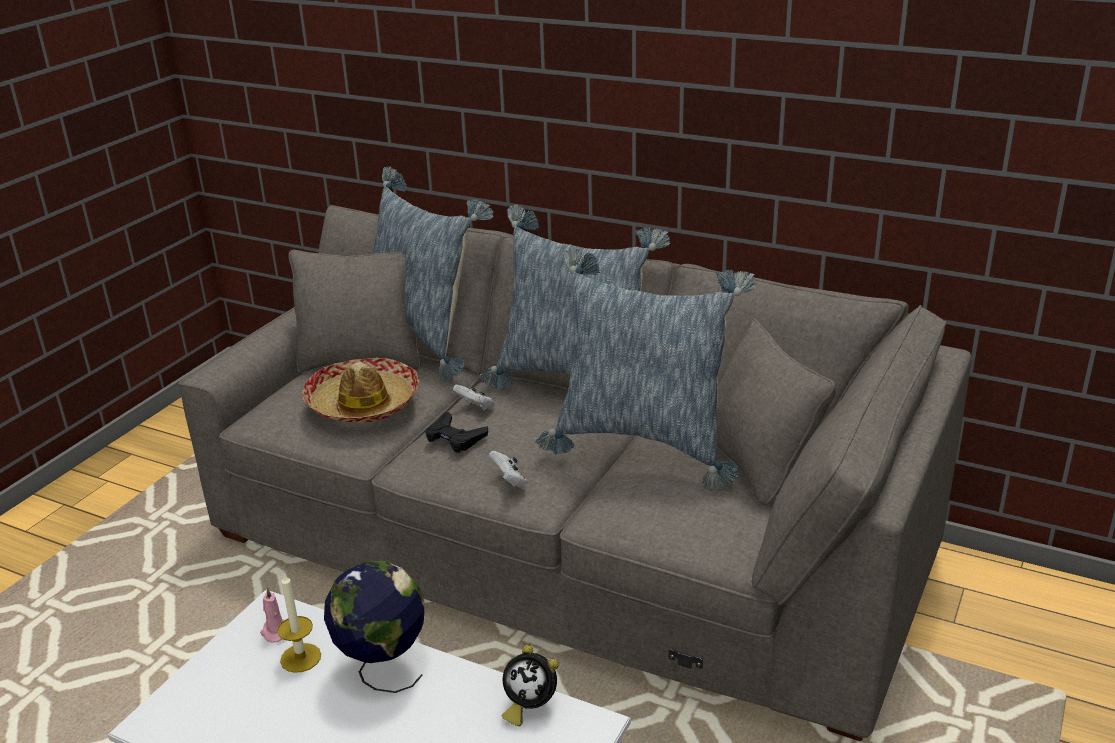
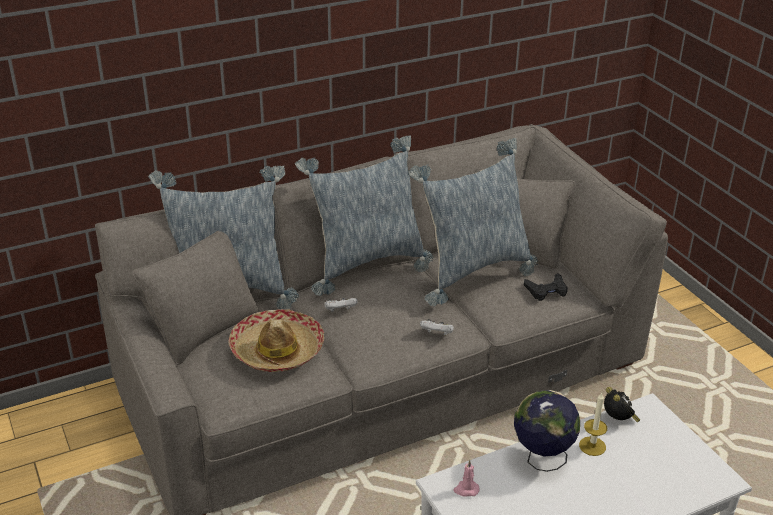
camera: 55 degrees left, 5 degrees up
candle [277,573,321,673] -> candle moved to [579,393,607,456]
black game controller [425,412,488,453] -> black game controller moved to [524,273,568,301]
alarm clock [501,645,559,726] -> alarm clock turned 75 degrees counterclockwise [604,387,640,423]

